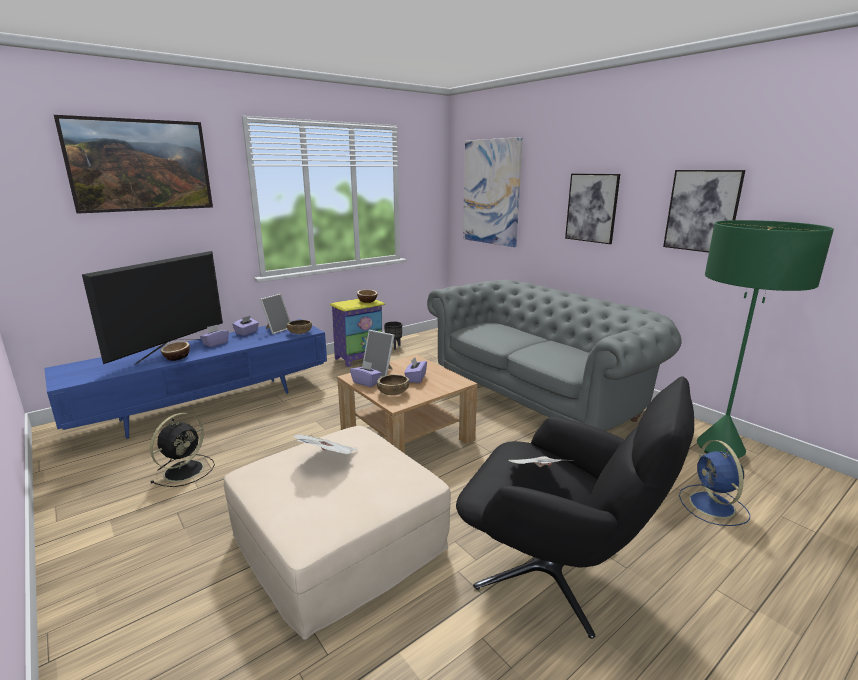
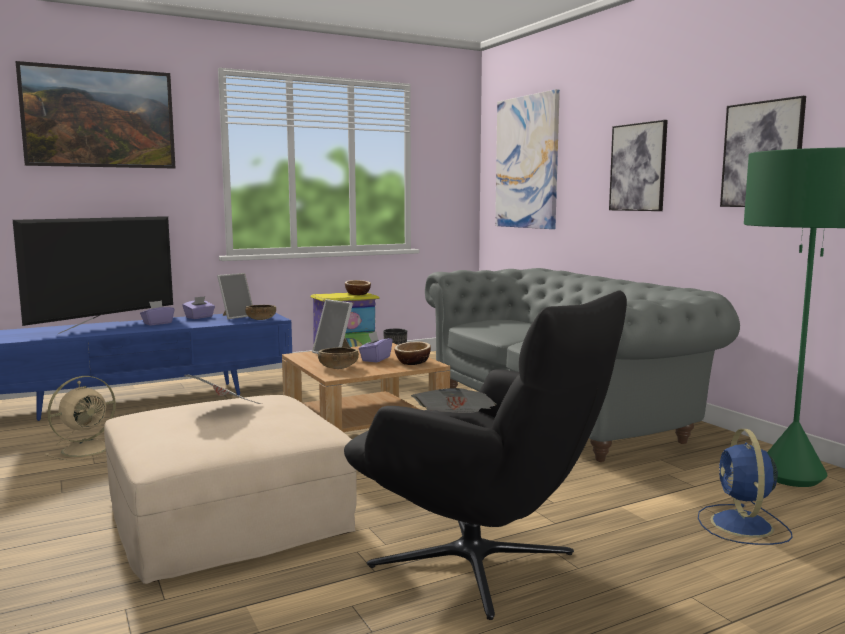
camera: 10 degrees right, 10 degrees down
black fan [150,413,215,487] -> beige fan [45,376,116,460]
bowl [160,341,190,361] -> bowl moved to [394,341,431,365]
purple tissue box [350,361,382,387] -> none

